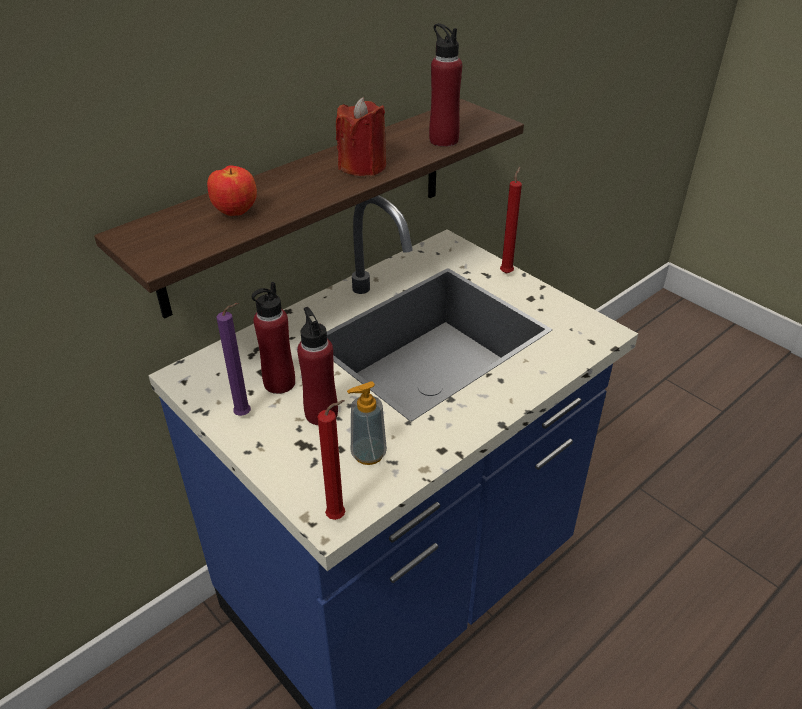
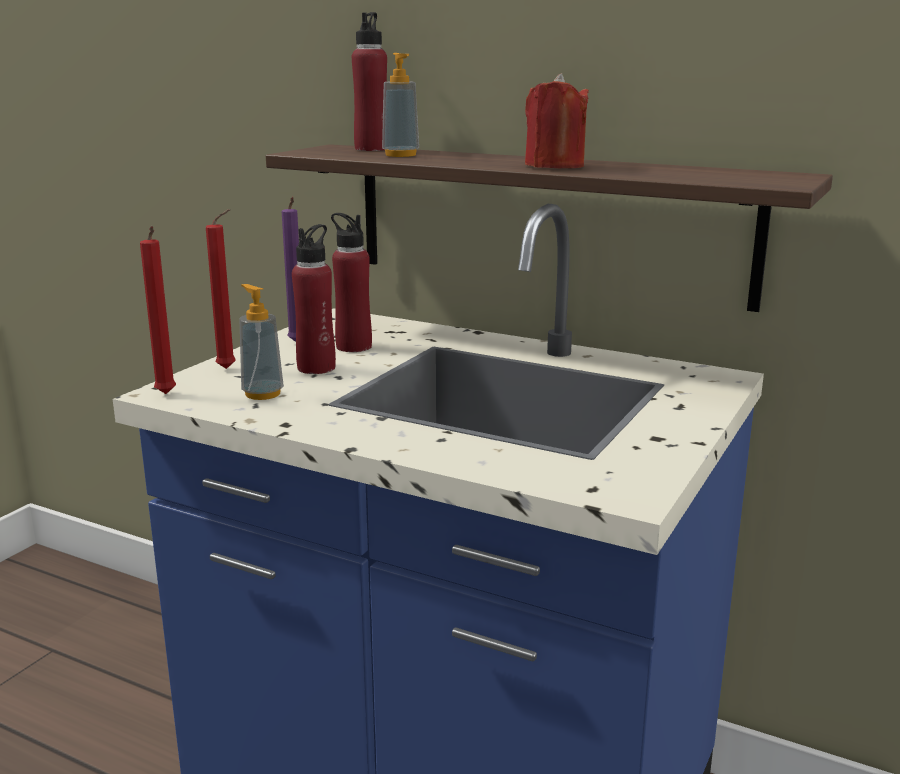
camera: 70 degrees right, 20 degrees down
apple [207,165,257,216] -> soap dispenser [382,53,419,157]
red bottle [429,23,462,147] -> red bottle moved to [352,12,387,151]
red candle [500,167,522,274] -> red candle moved to [206,209,236,369]

